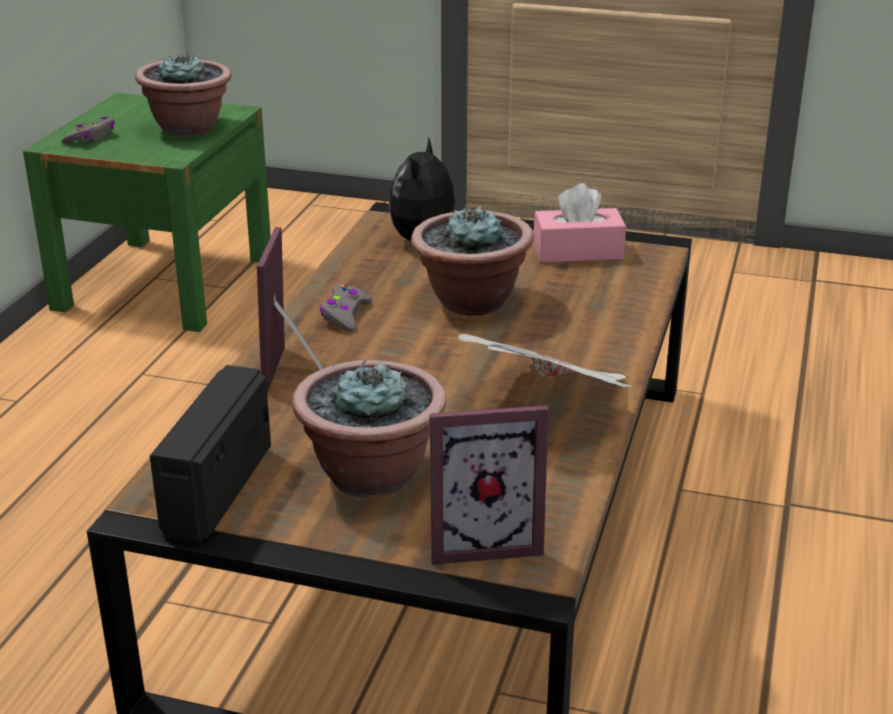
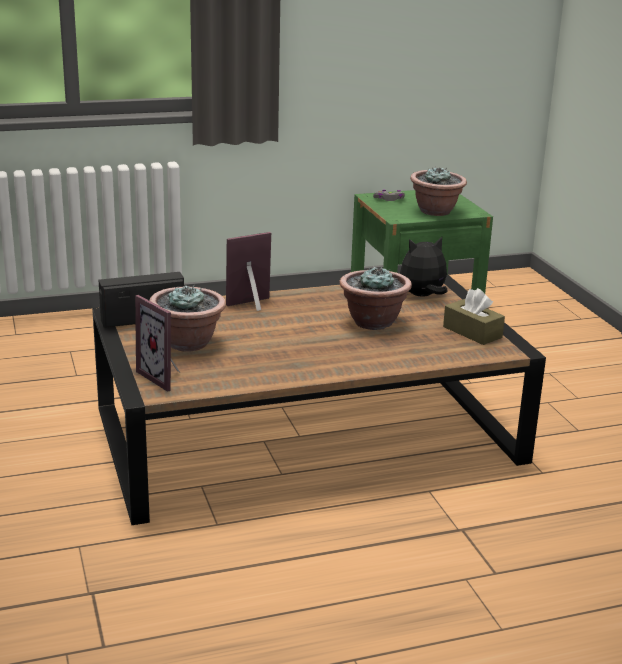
camera: 55 degrees right, 5 degrees down
grey game controller [320,283,373,332] -> none
newspaper [458,334,632,390] -> none
pink tissue box [534,183,626,263] -> brown tissue box [443,288,505,345]

